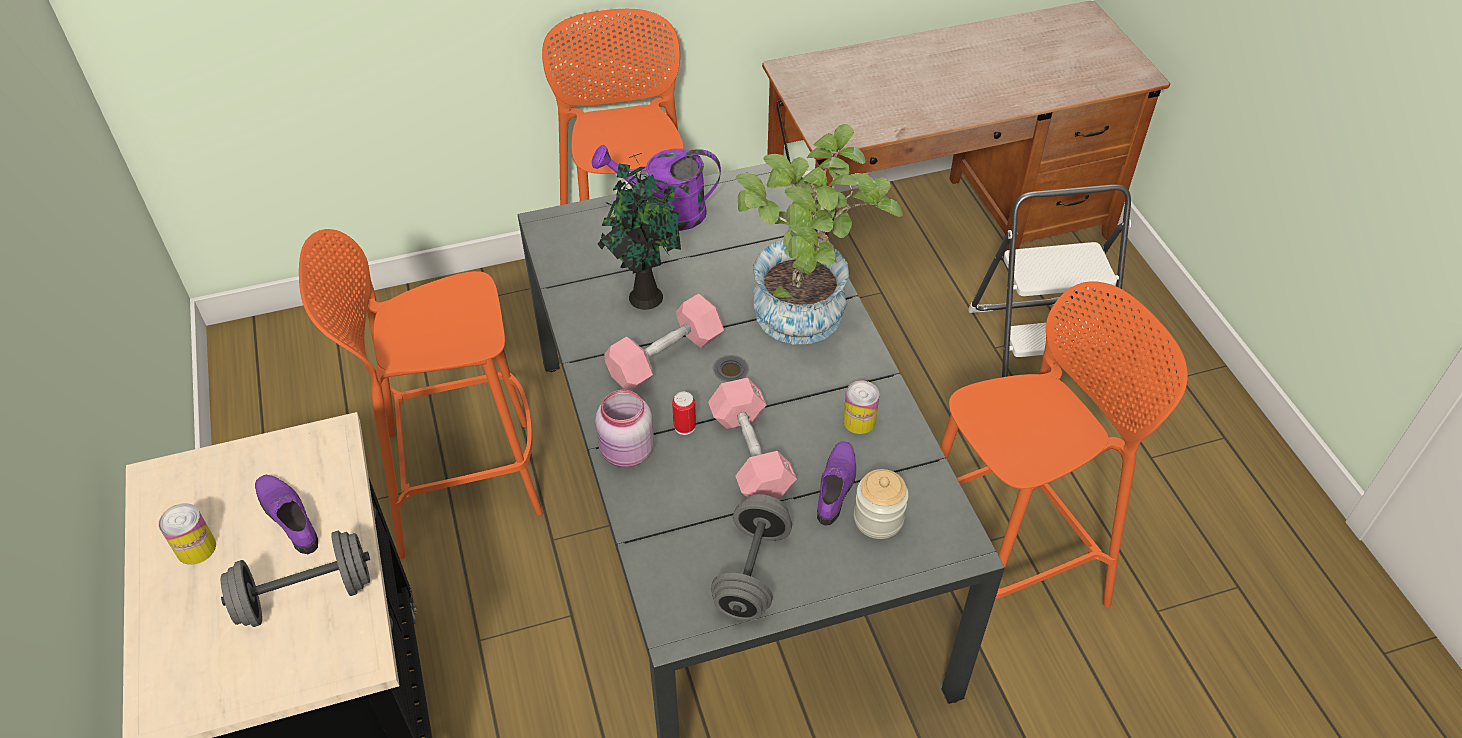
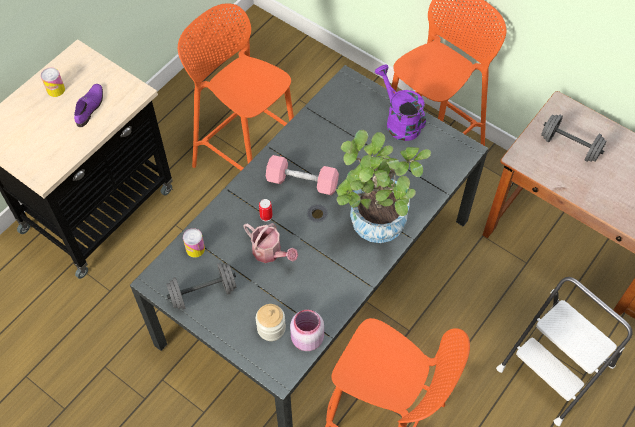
camera: 55 degrees right, 10 degrees up
grey dumbbell [221,530,370,627] -> grey dumbbell moved to [541,115,607,162]
pink jar [595,390,654,468] -> pink jar moved to [290,310,324,351]
potted plant [598,153,681,310] -> none
pink dumbbell [708,378,797,499] -> watering can [243,223,298,263]
purple shoe [817,442,856,525] -> none
can [843,380,879,434] -> can moved to [183,228,205,258]

